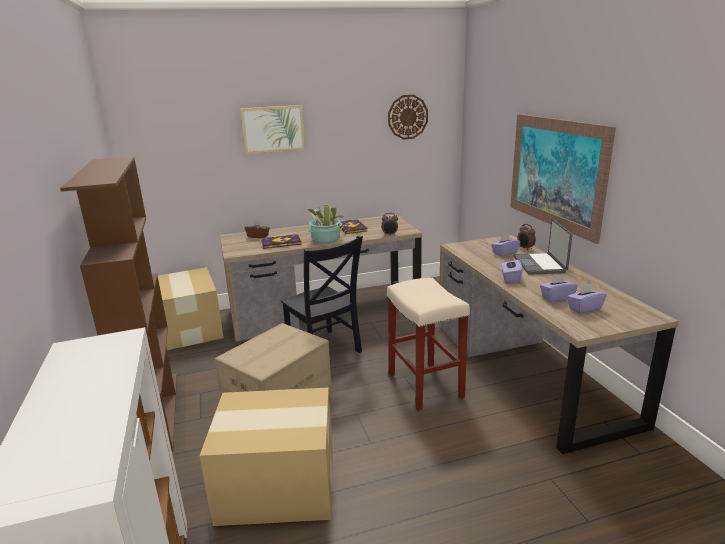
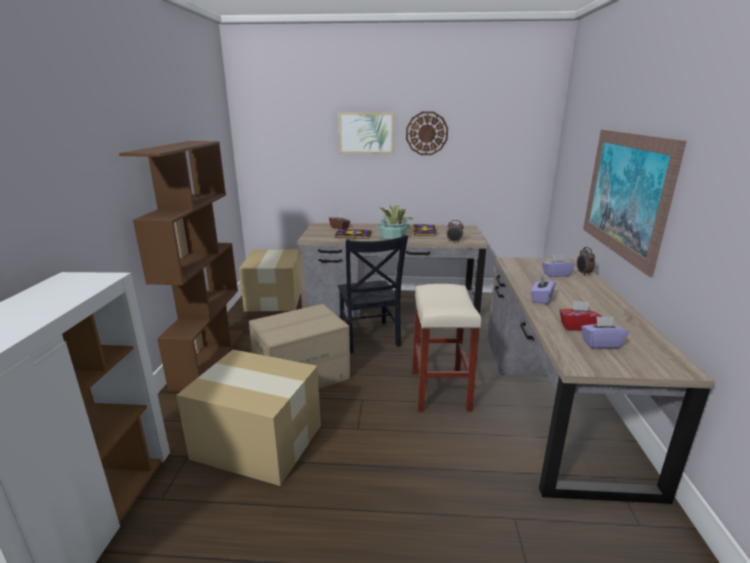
camera: 20 degrees right, 0 degrees up
wall clock [388,95,428,140] -> wall clock moved to [406,112,448,155]
laptop [513,219,572,275] -> none
purple tissue box [540,274,578,302] -> red tissue box [559,301,602,331]

